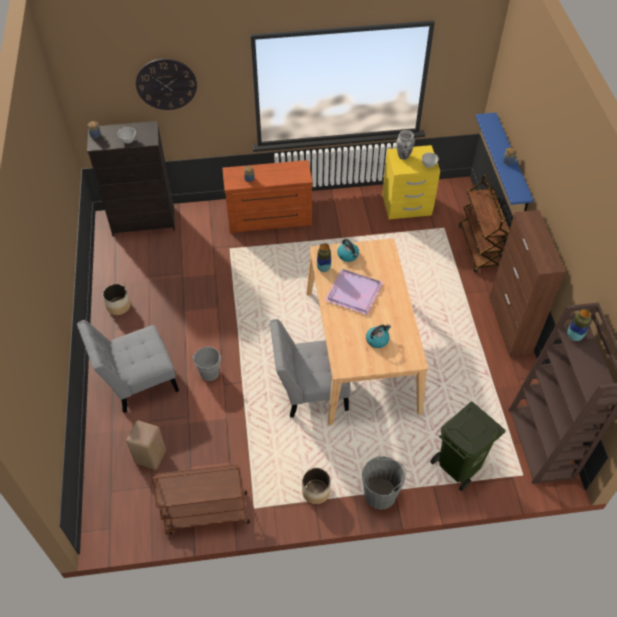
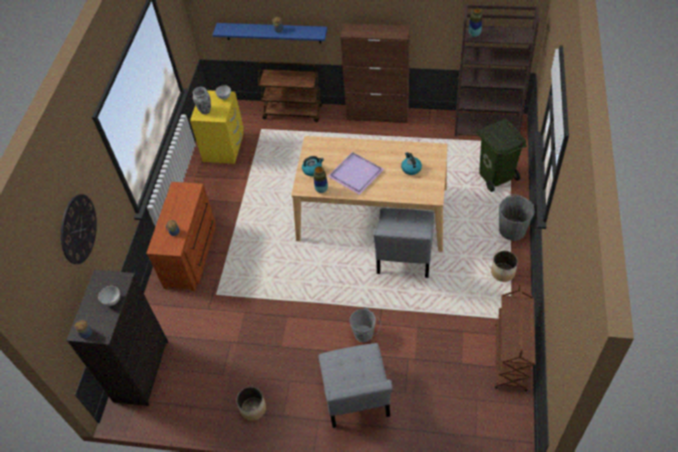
camera: 70 degrees left, 0 degrees up
beige stool [126,420,166,470] -> none

